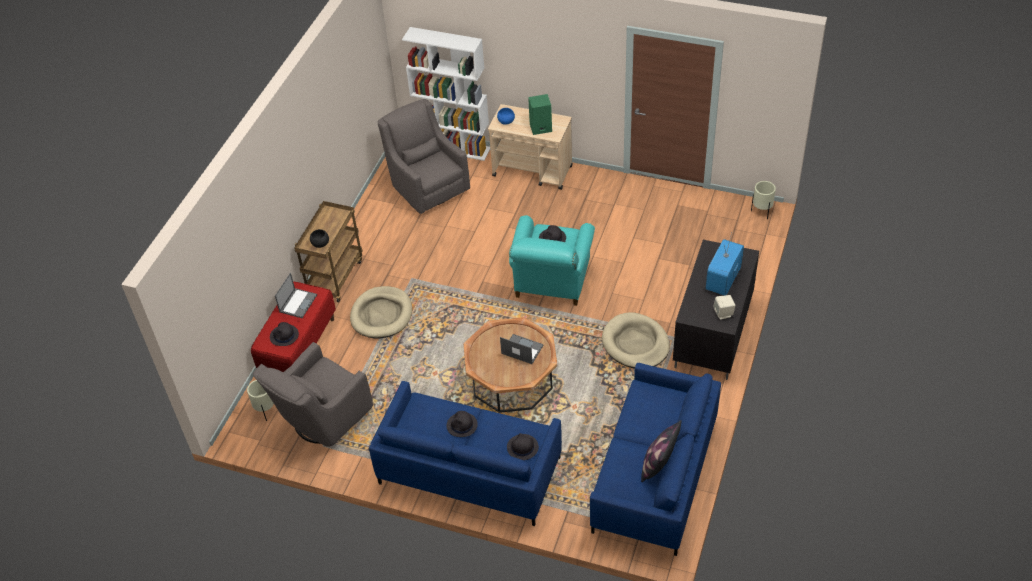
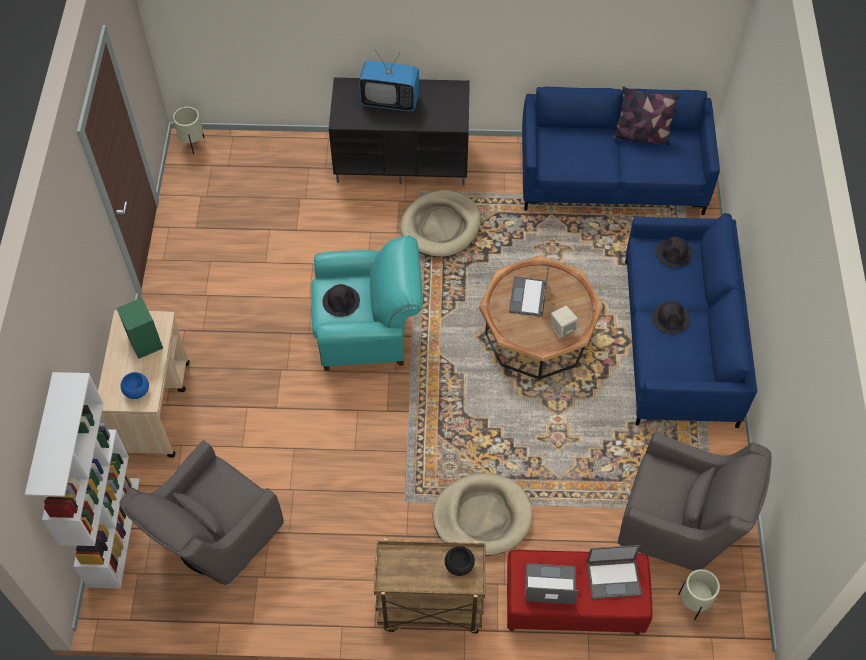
camera: 110 degrees left, 10 degrees up
black hat [270,322,299,346] -> laptop [587,545,642,599]
beige speaker [713,295,735,320] -> beige speaker moved to [551,306,578,338]

